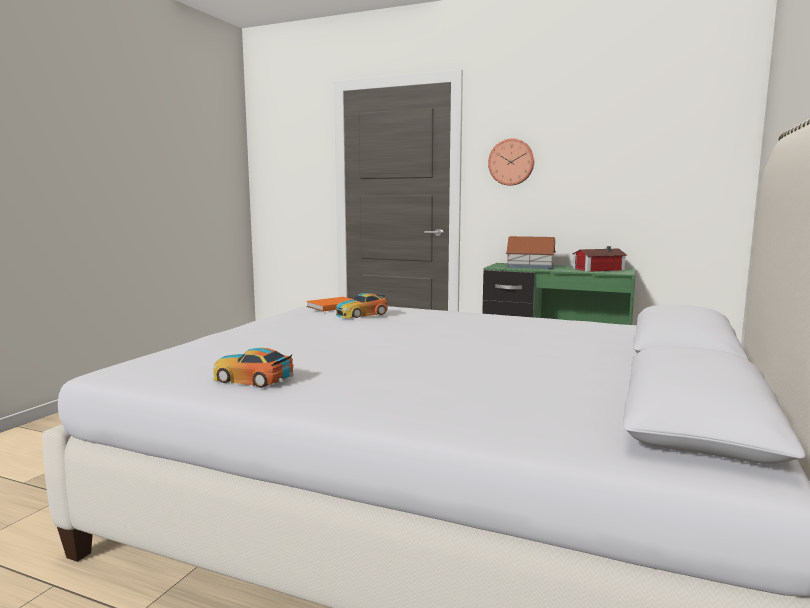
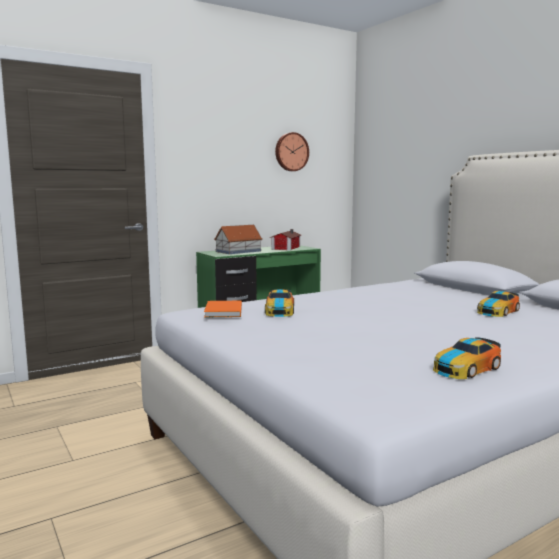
camera: 55 degrees left, 0 degrees up
wall clock [488,139,534,186] -> wall clock moved to [275,132,309,171]
none -> toy car [477,291,520,317]

